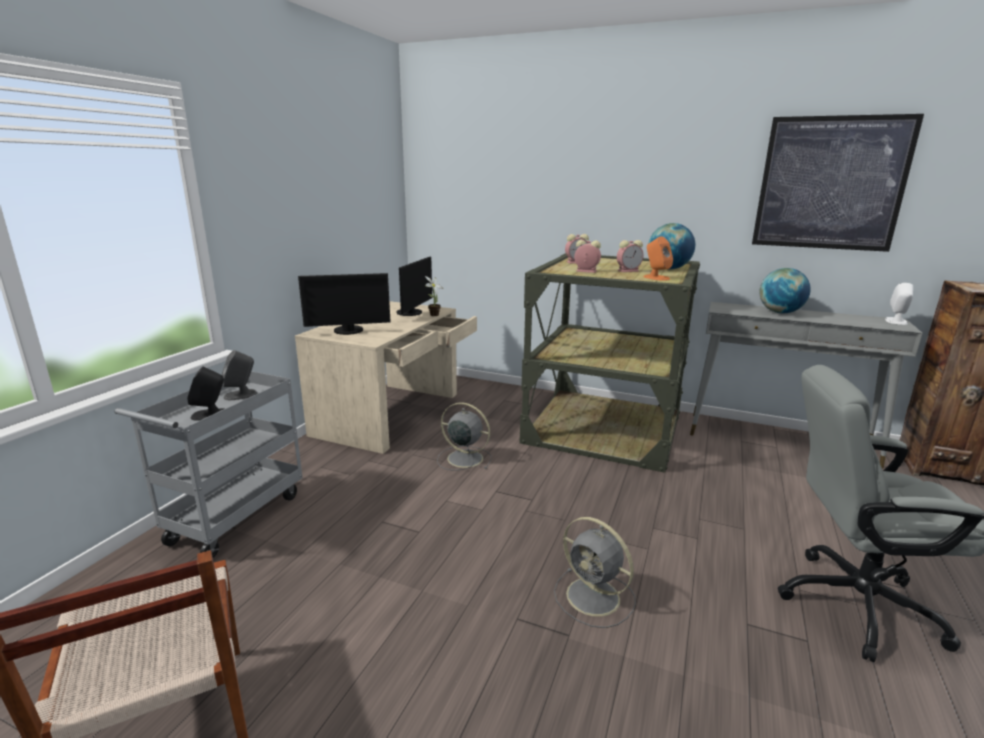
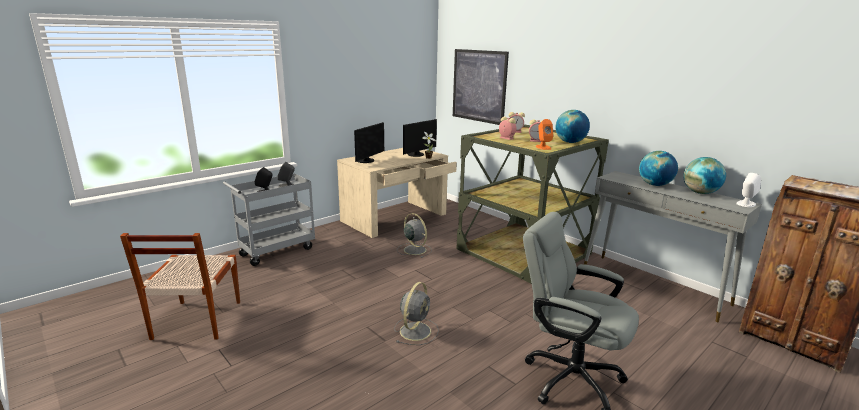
camera: 25 degrees right, 0 degrees up
monitor [298,273,391,335] -> monitor turned 75 degrees counterclockwise [354,122,384,163]
grey fan [554,517,636,628] -> grey fan turned 135 degrees counterclockwise [394,282,439,345]
picture [752,114,924,252] -> picture moved to [453,49,509,125]
none -> globe [683,157,726,194]

